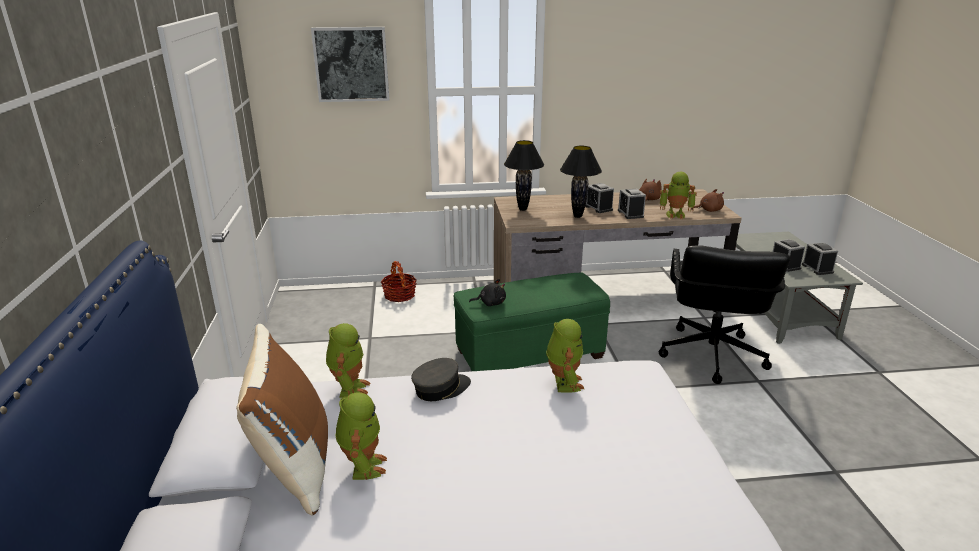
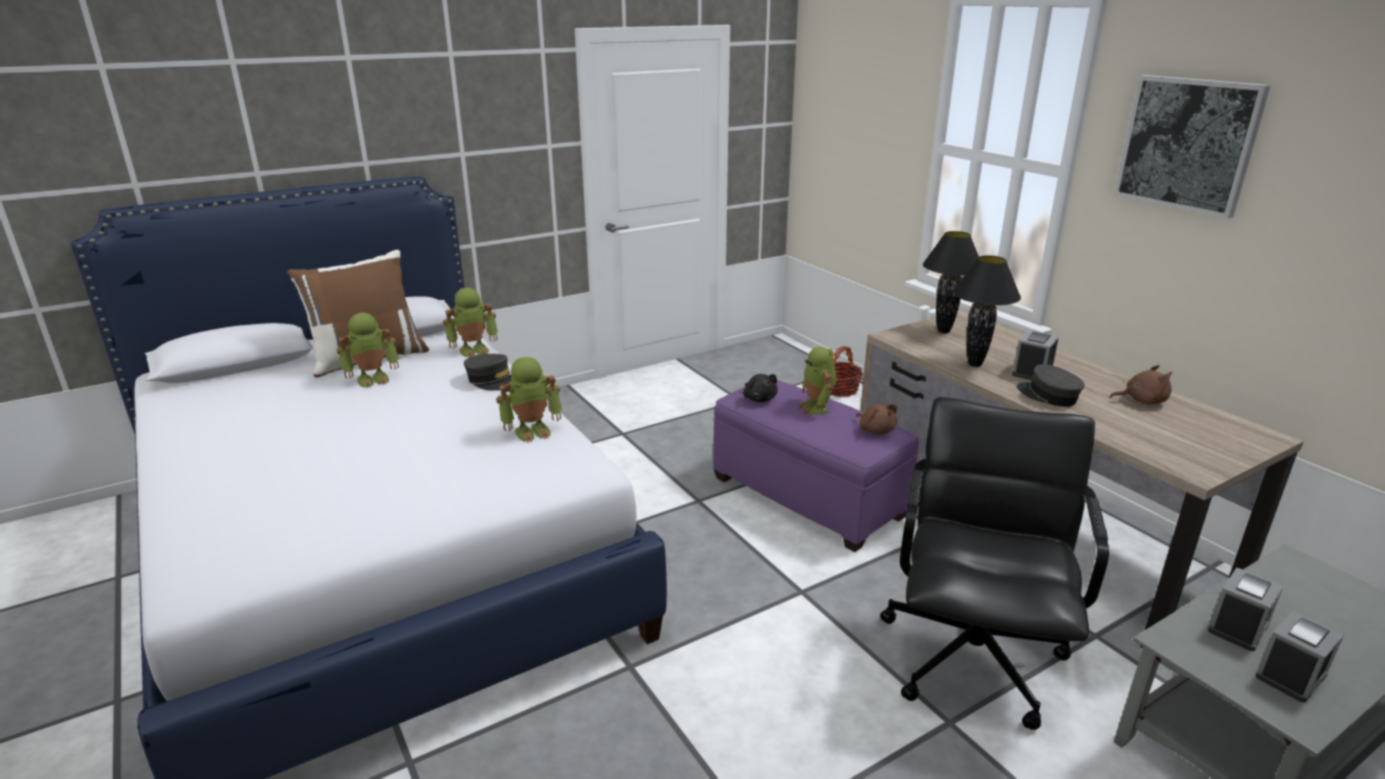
camera: 65 degrees right, 0 degrees up
picture [311,27,389,102] -> picture moved to [1113,75,1271,219]
green ottoman [454,272,610,371] -> purple ottoman [713,380,919,552]
alarm clock [618,189,646,219] -> grey cap [1017,364,1085,407]
black office chair [659,246,790,384] -> black office chair turned 120 degrees clockwise [880,397,1109,730]
toy robot [660,172,697,219] -> toy robot moved to [798,347,836,415]
brown plush toy [692,189,724,212] -> brown plush toy moved to [856,404,897,434]

